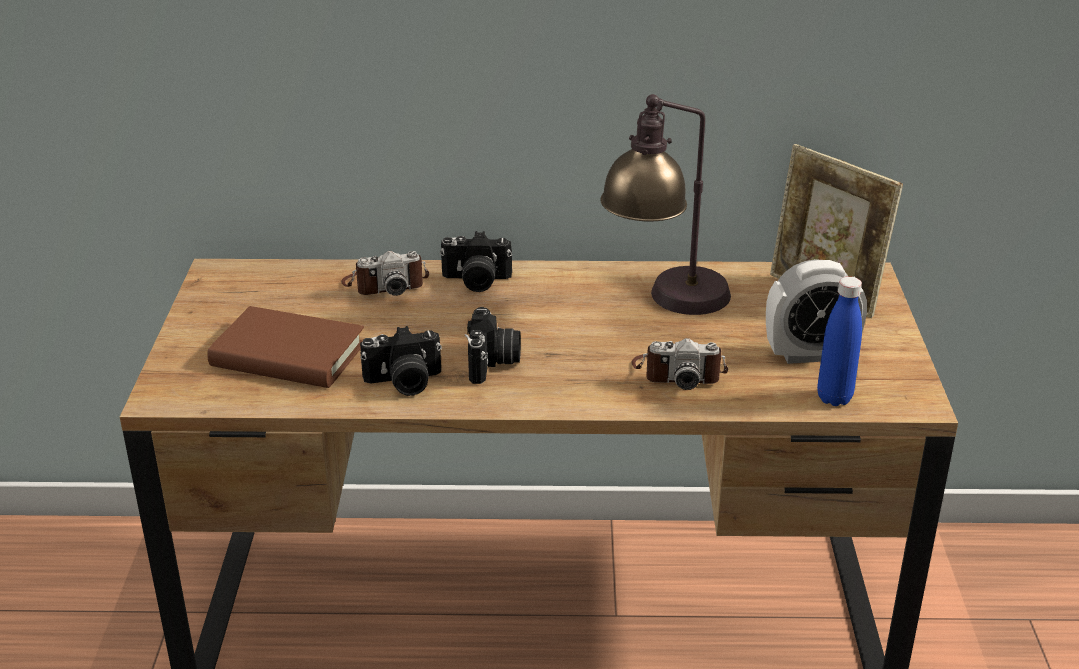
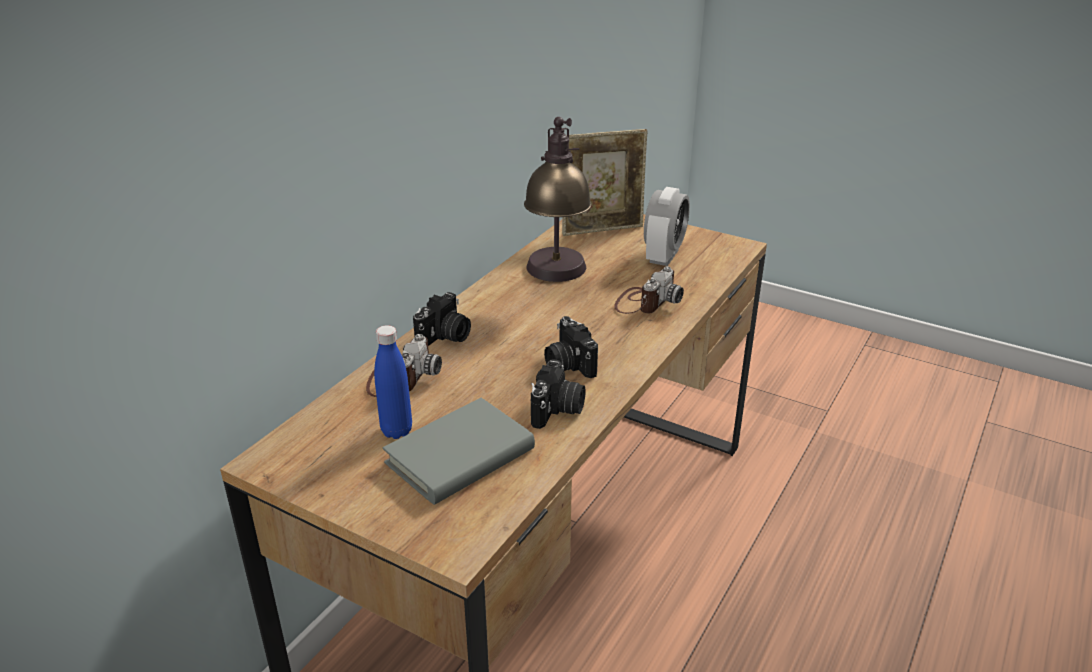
camera: 60 degrees left, 0 degrees up
brown book [207,306,364,388] -> grey book [383,398,535,505]
camera [465,307,521,384] -> camera turned 150 degrees counterclockwise [544,316,598,378]
blue bottle [817,277,862,406] -> blue bottle moved to [374,325,412,439]

